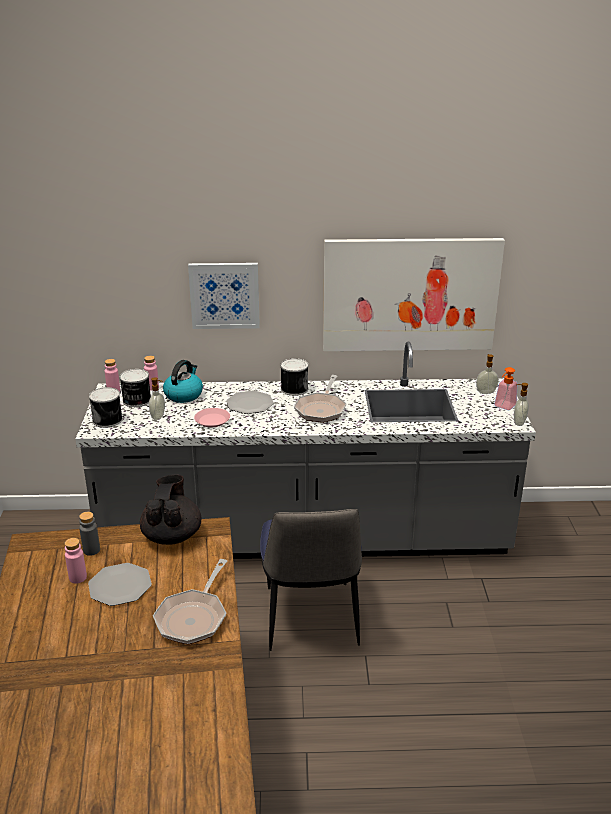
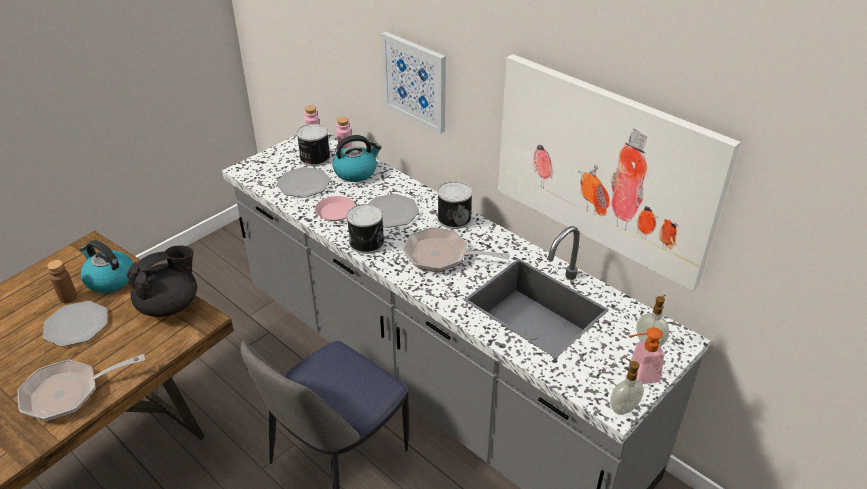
camera: 45 degrees right, 10 degrees up
pink bottle [65,538,87,584] -> brown bottle [47,260,77,303]
grey bottle [79,512,100,556] -> kettle [80,240,133,293]
can [89,387,123,428] -> can moved to [347,204,384,254]
soap dispenser [149,377,165,420] -> plate [277,167,331,198]
frying pan [294,375,346,423] -> frying pan turned 45 degrees clockwise [403,227,510,272]

